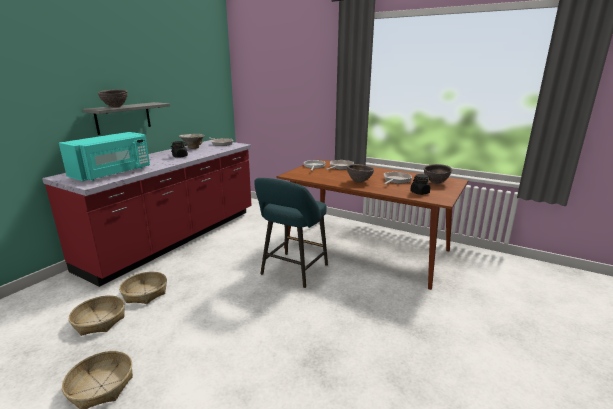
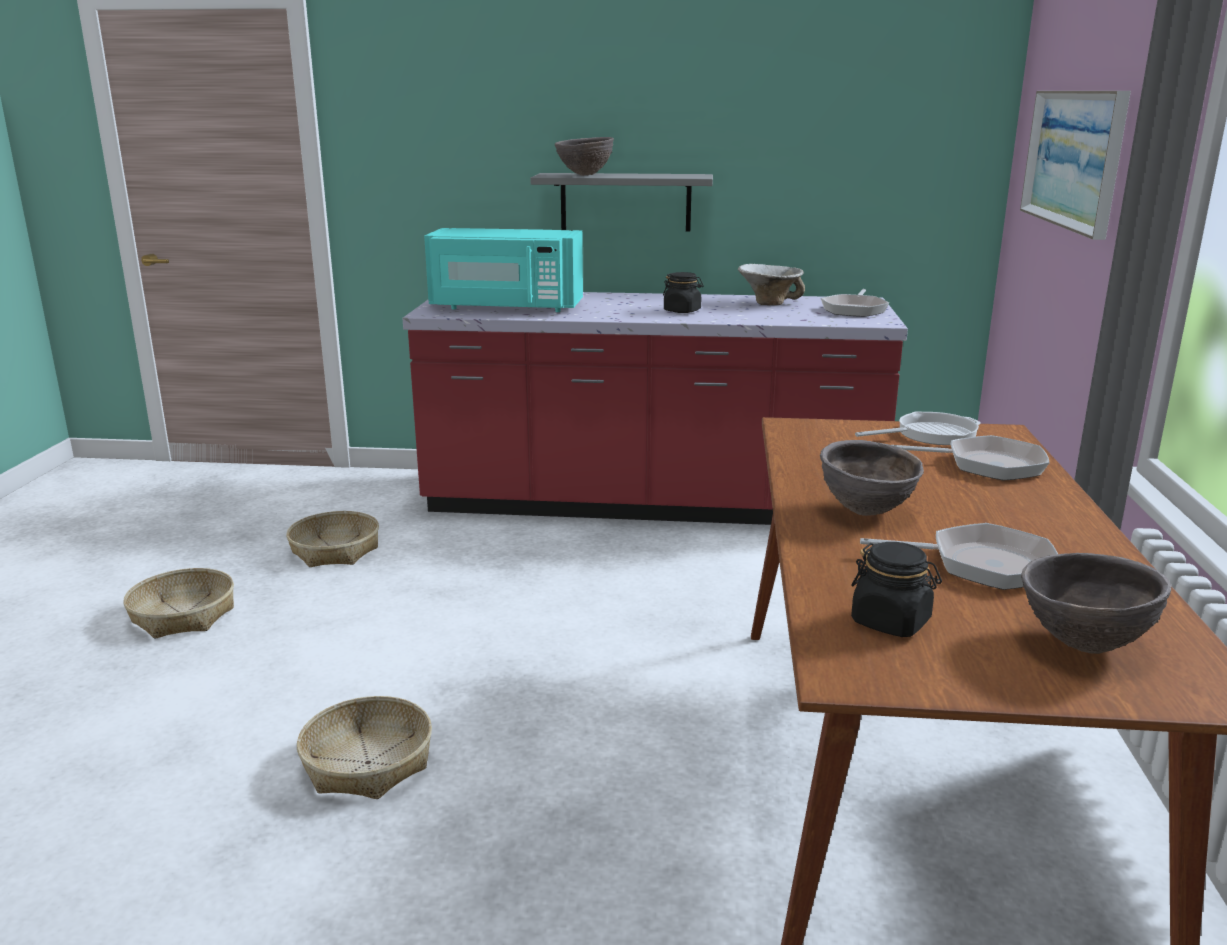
camera: 65 degrees right, 0 degrees up
basket [119,272,167,304] -> basket moved to [297,696,432,799]
turquoise stool [254,178,328,288] -> none
none -> picture [1020,91,1131,240]

